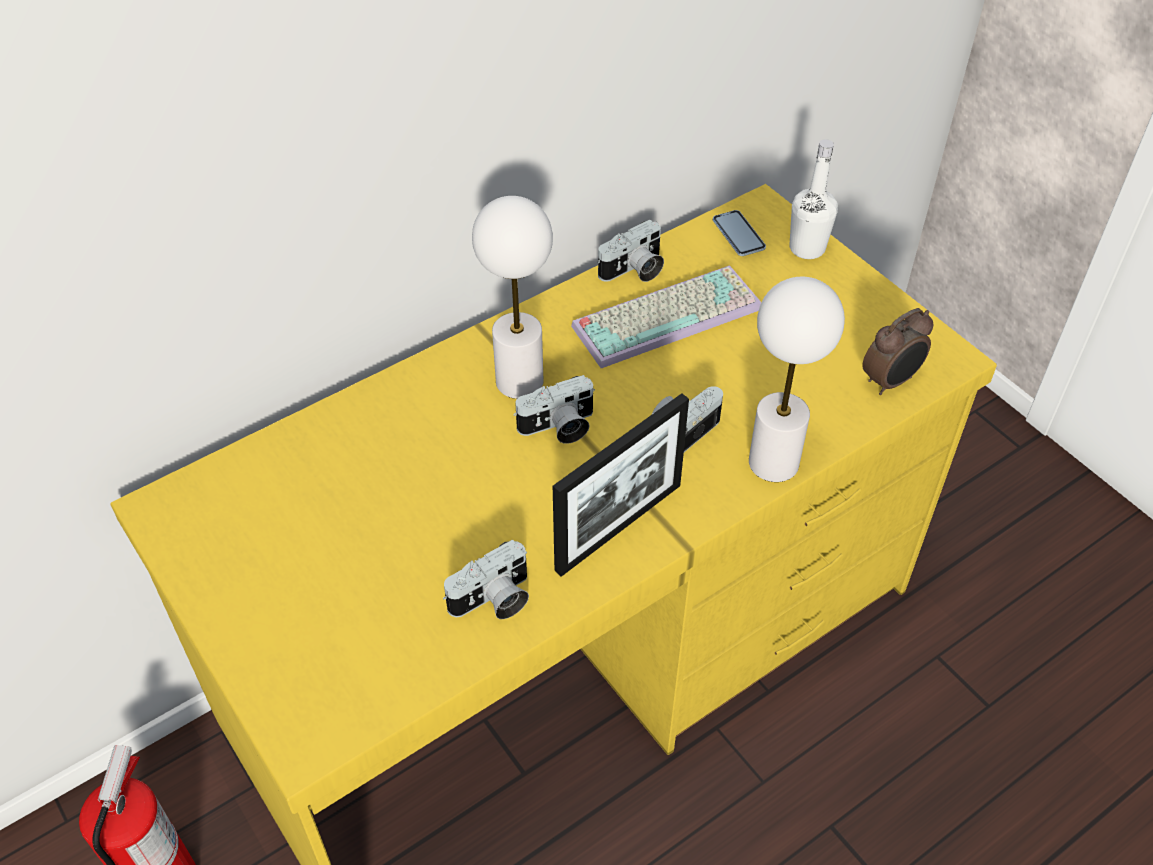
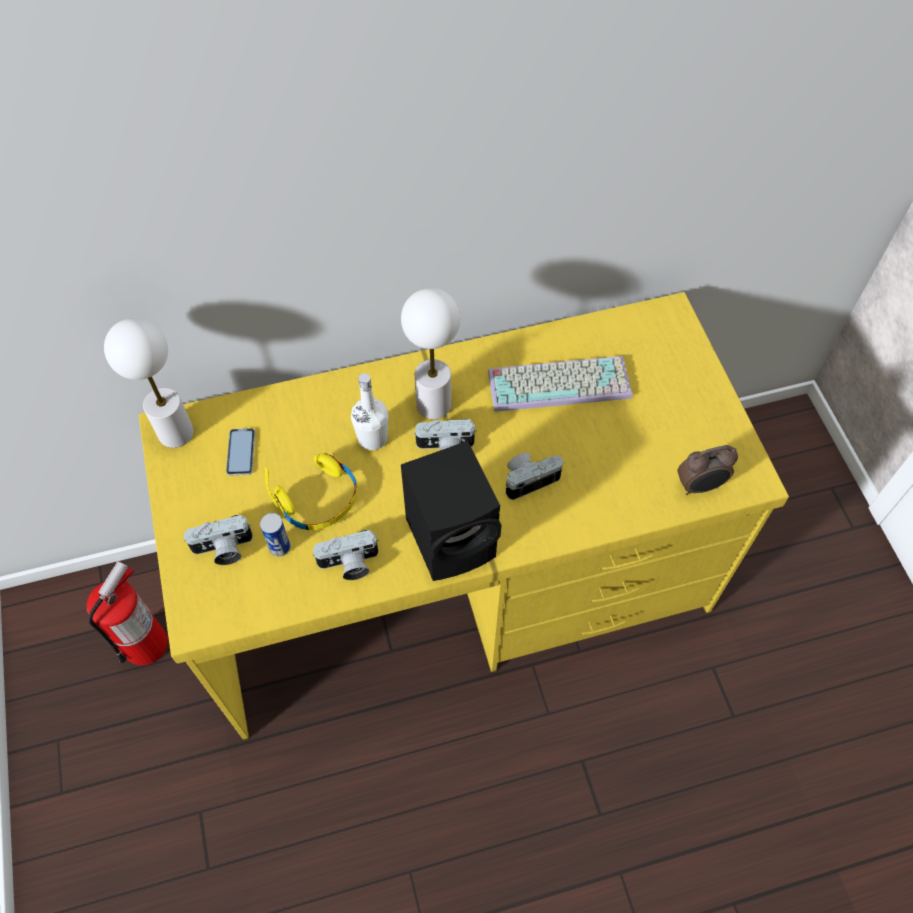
camera: 20 degrees right, 10 degrees up
picture frame [553,393,689,577] -> black speaker [401,441,501,581]
camera [597,220,664,282] -> camera moved to [184,515,253,565]
phone [713,210,766,256] -> phone moved to [226,428,255,475]
white table lamp [749,277,845,482] -> white table lamp moved to [104,318,194,448]
white bottle [789,139,838,259] -> white bottle moved to [351,373,388,450]
none -> can [260,513,290,557]
none -> yellow headphones [265,453,357,530]

